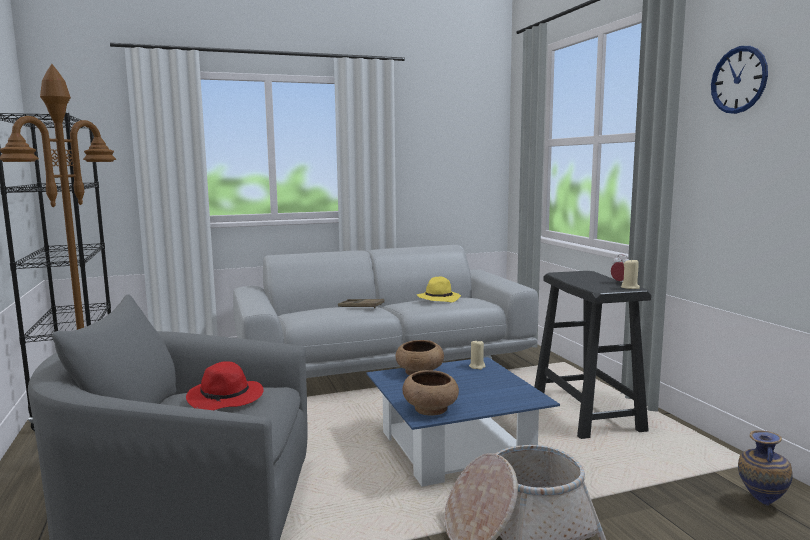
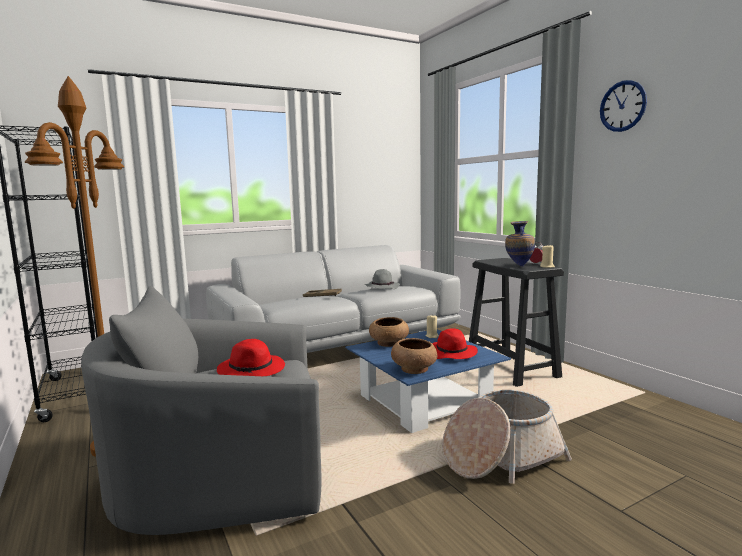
camera: 10 degrees left, 0 degrees up
yellow hat [417,277,461,303] -> grey hat [365,269,400,289]
vase [738,430,793,506] -> vase moved to [505,221,535,267]
none -> red hat [432,328,478,359]

